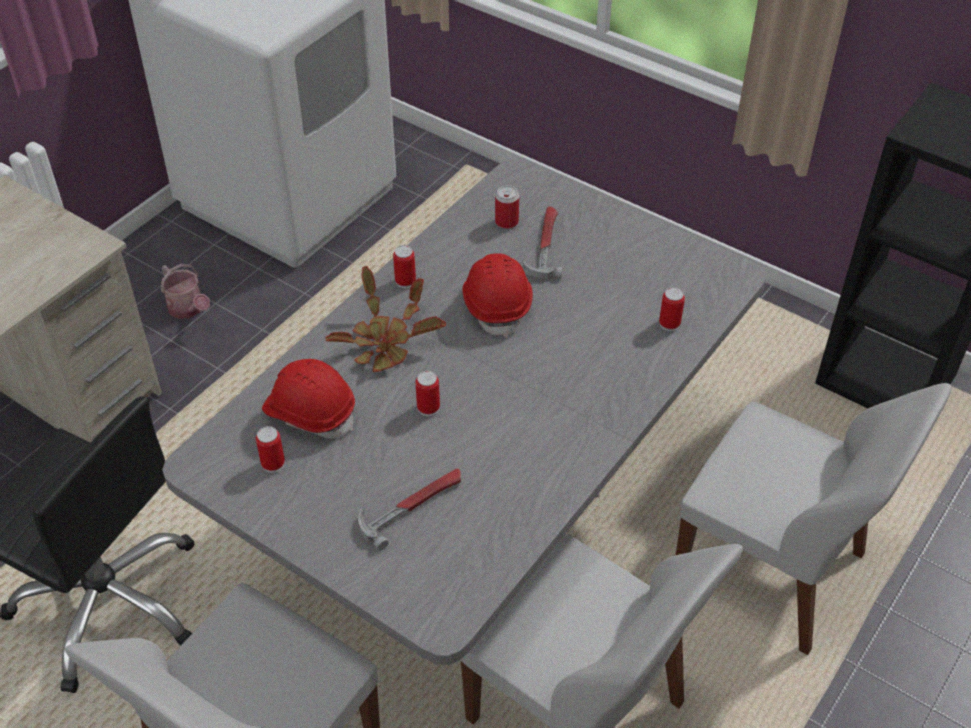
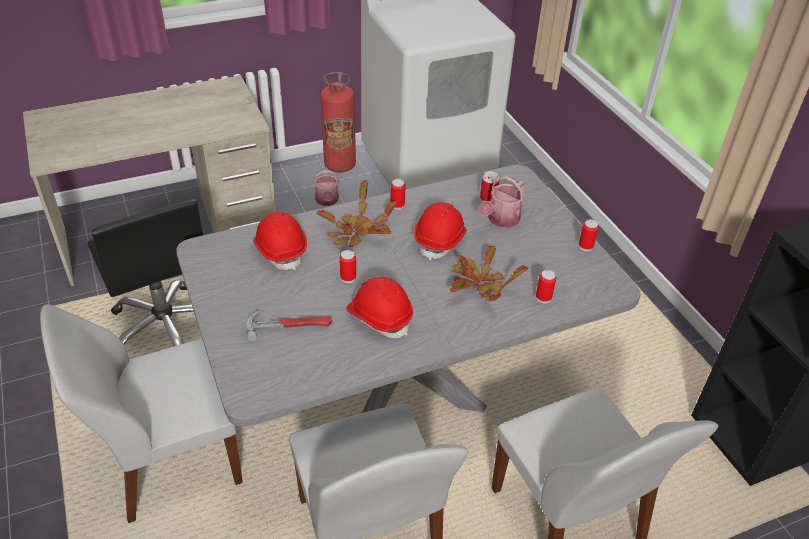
camera: 30 degrees right, 5 degrees down
can [256,426,285,473] -> can moved to [579,219,599,251]
hammer [522,206,562,279] -> watering can [479,176,525,227]
none -> fire extinguisher [320,72,356,172]
none -> red hard hat [346,277,413,338]
none -> potted plant [450,245,529,301]

